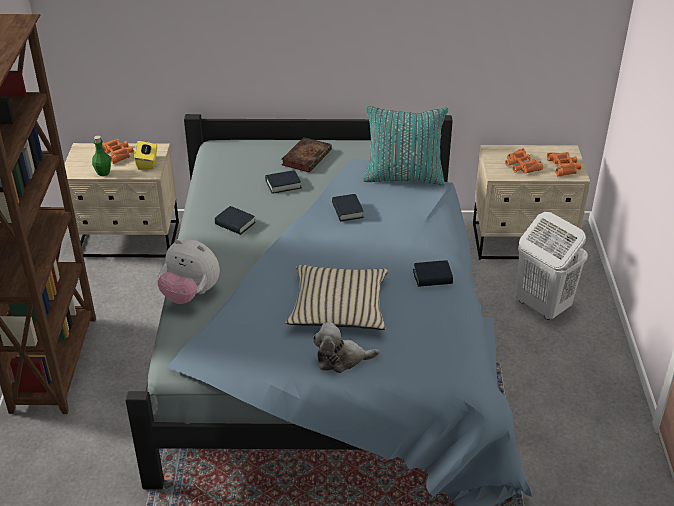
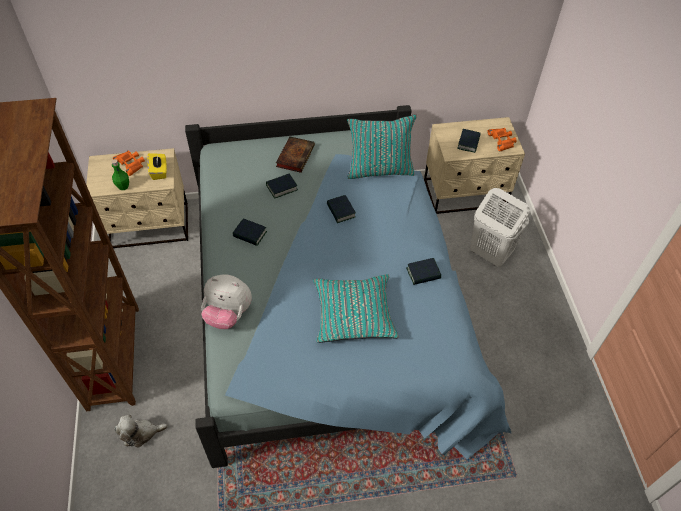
camera: 10 degrees left, 15 degrees up
beige pillow [285,265,388,330] -> turquoise pillow [313,274,399,343]
plush toy [313,322,380,373] -> plush toy moved to [115,415,168,448]
orange binoculars [505,148,543,174] -> book [457,129,481,153]

